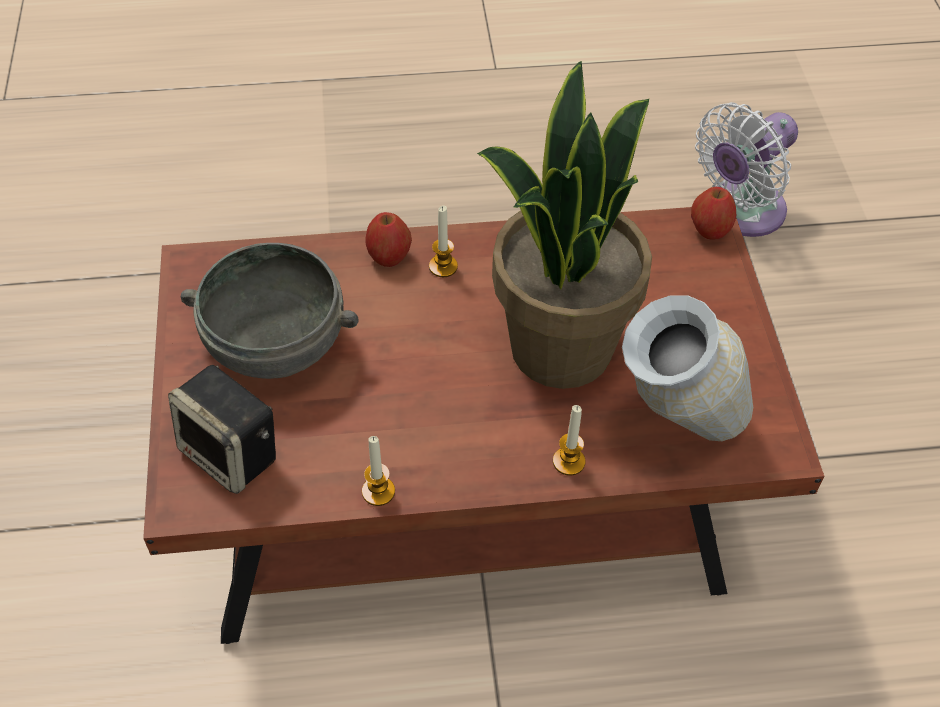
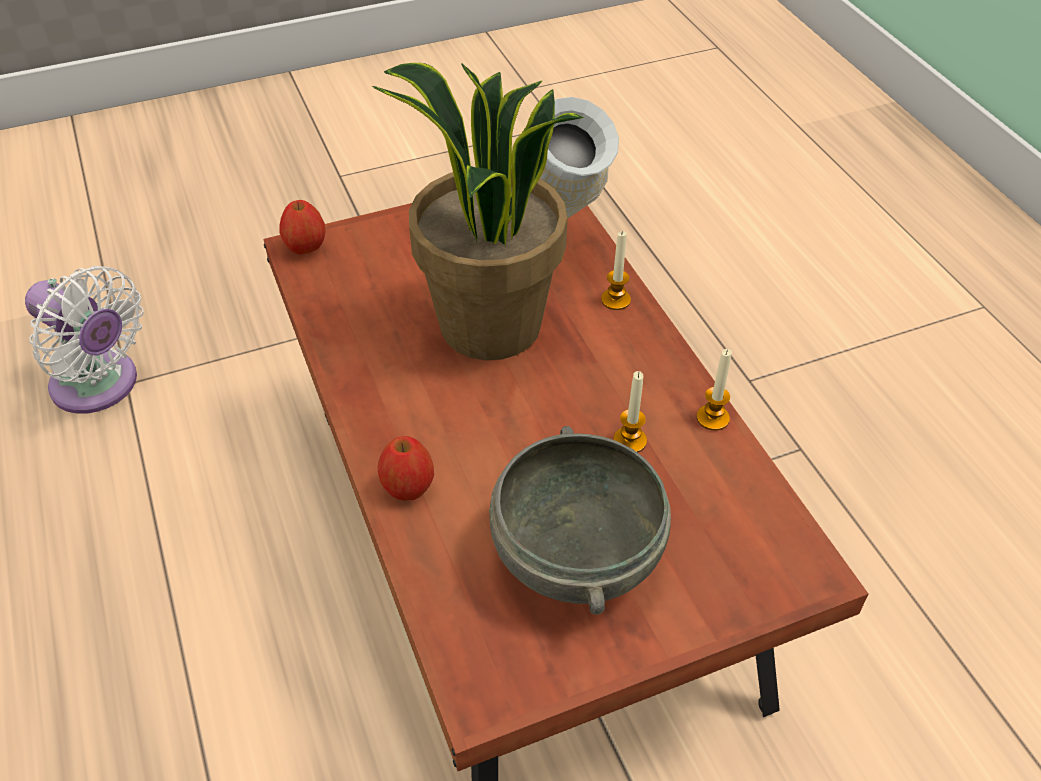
camera: 105 degrees left, 5 degrees down
speaker [168,365,276,494] -> none
candle [429,206,458,277] -> candle moved to [613,371,647,453]

